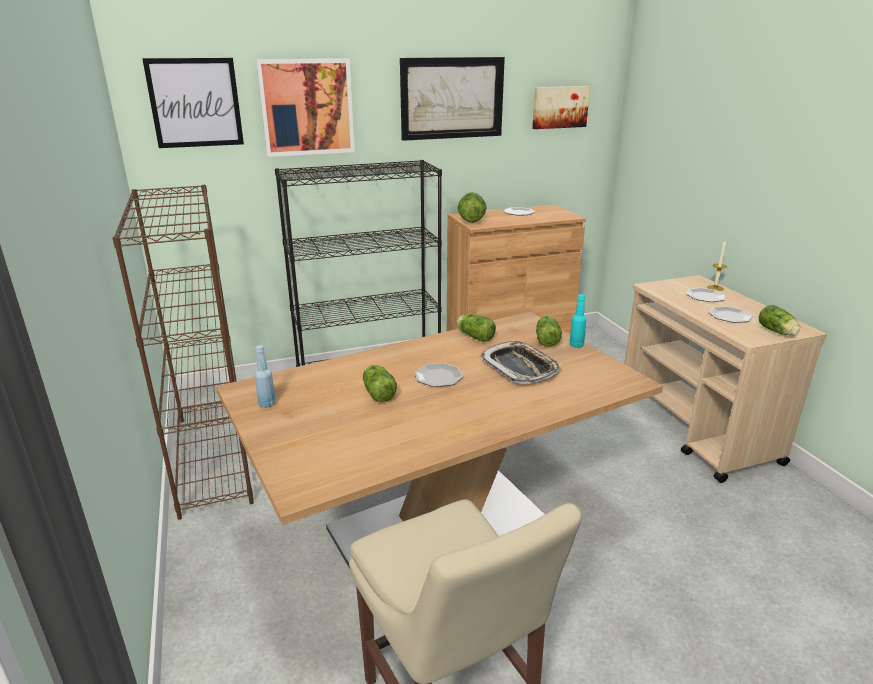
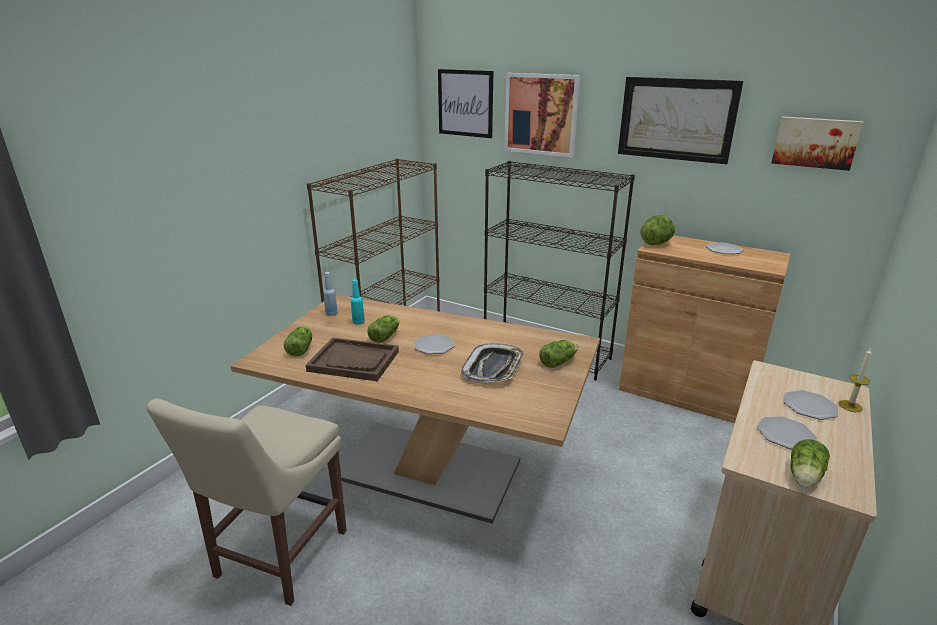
camera: 50 degrees right, 0 degrees up
lettuce [456,314,496,342] -> lettuce moved to [284,326,312,357]
turquoise bottle [569,294,586,348] -> turquoise bottle moved to [351,279,365,325]
none -> brown tray [306,337,399,381]

